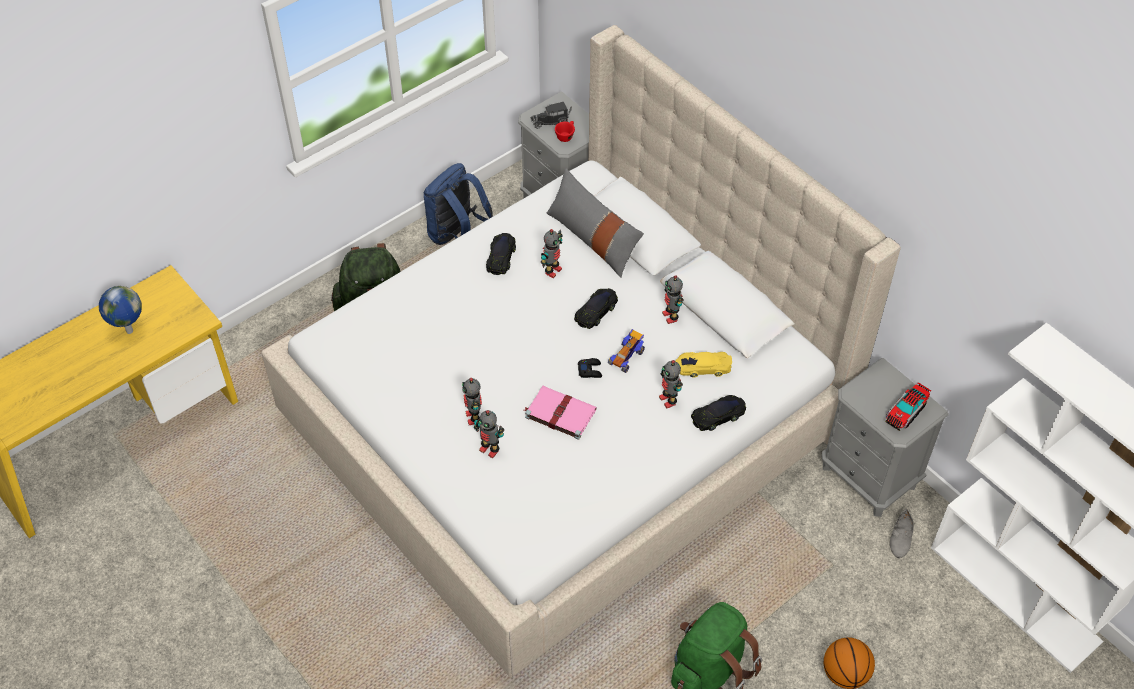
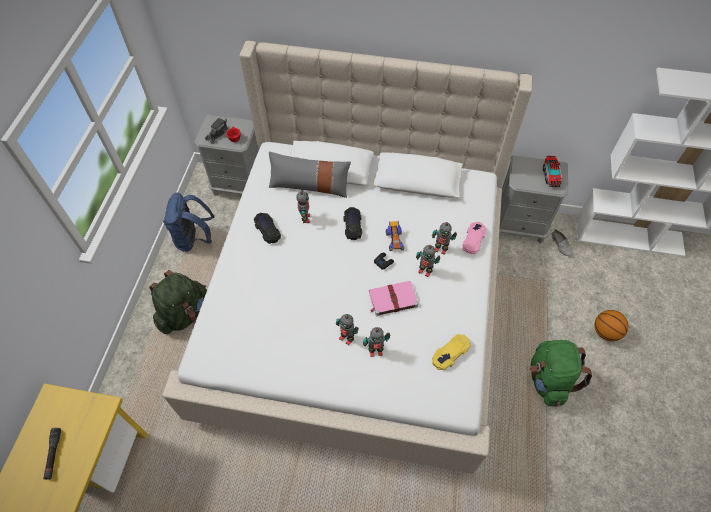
camera: 40 degrees left, 5 degrees up
globe [99,286,142,334] -> black flashlight [43,428,61,480]
toy robot [662,275,684,324] -> toy robot moved to [416,245,441,277]
yellow toy car [675,352,732,378] -> yellow toy car moved to [432,334,471,370]
black toy car [691,395,746,431] -> pink toy car [462,222,486,254]

